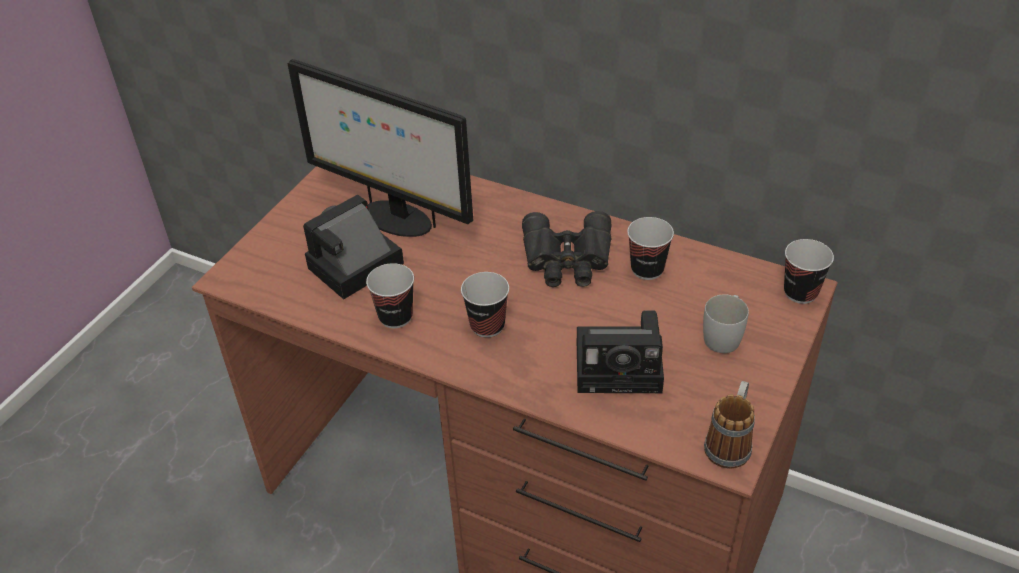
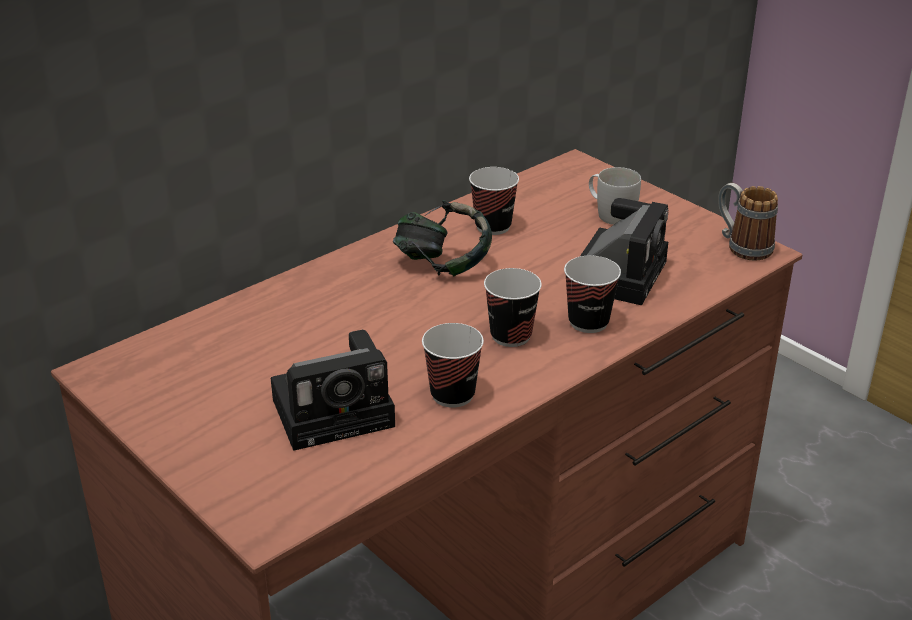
camera: 70 degrees left, 10 degrees down
monitor [288,59,473,237] -> none
camera [303,195,404,299] -> camera turned 90 degrees counterclockwise [271,330,395,451]
black binoculars [522,211,612,287] -> headphones [393,200,492,276]
cup [784,239,834,304] -> cup moved to [564,255,621,333]

